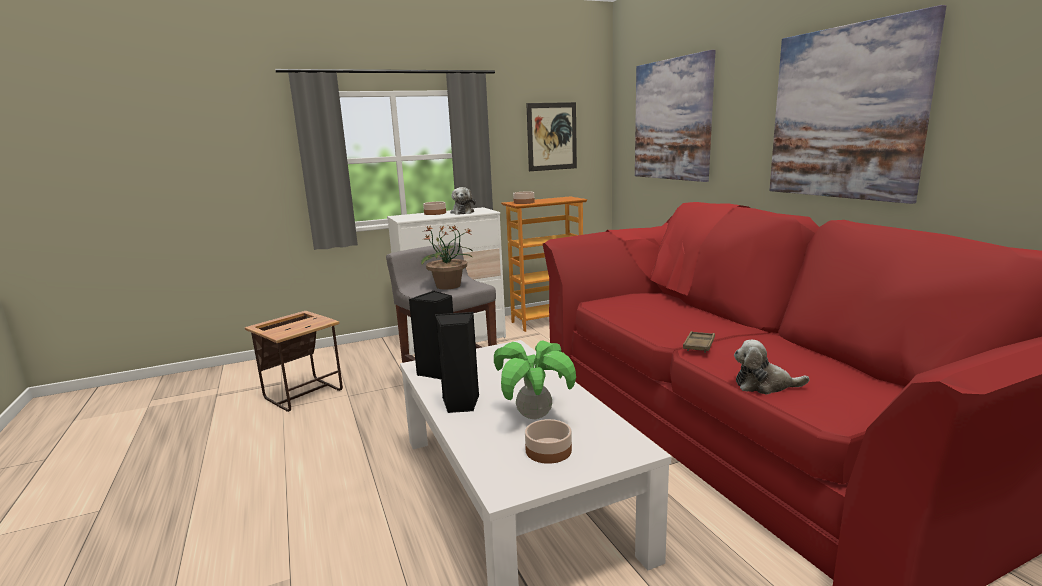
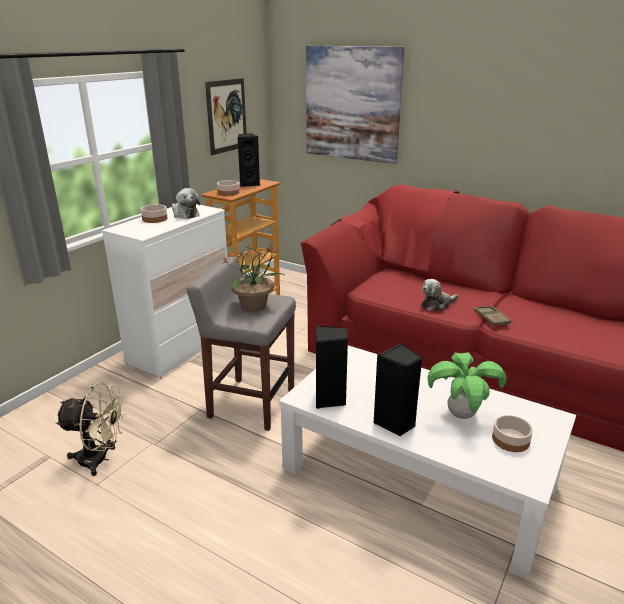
camera: 35 degrees left, 10 degrees up
side table [245,311,343,412] -> beige fan [55,382,126,476]
plush toy [734,340,809,394] -> plush toy moved to [421,279,458,311]
picture [769,5,946,204] -> none
none -> black speaker [238,134,260,187]

